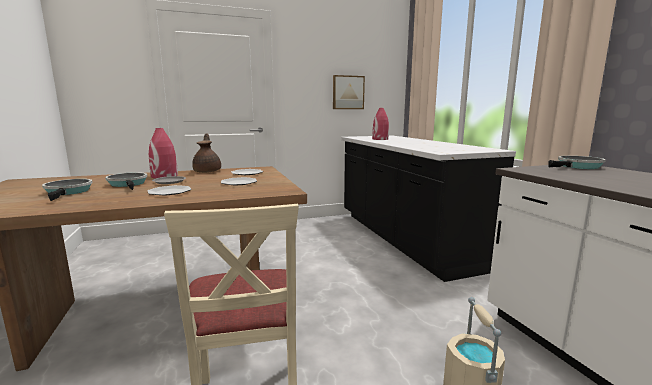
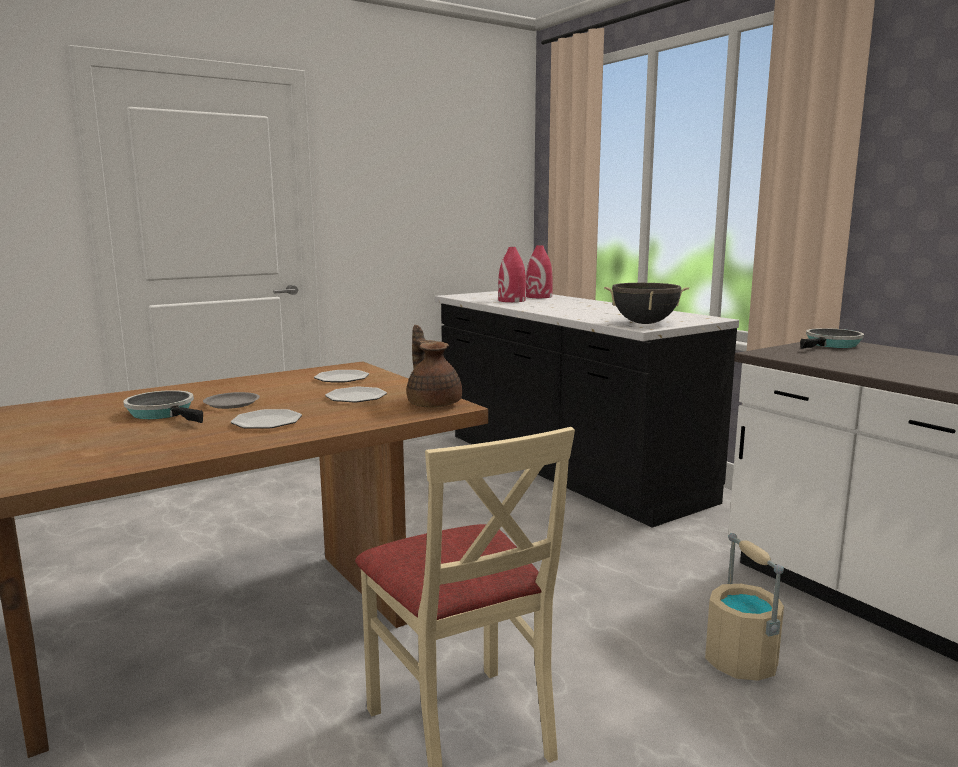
camera: 15 degrees left, 0 degrees up
frying pan [42,179,93,201] -> none
red vase [149,128,178,178] -> red vase moved to [526,245,553,298]
brown teapot [192,134,221,173] -> brown teapot moved to [407,325,462,408]
picture [333,75,365,109] -> none
none -> black cooking pot [604,283,689,324]

